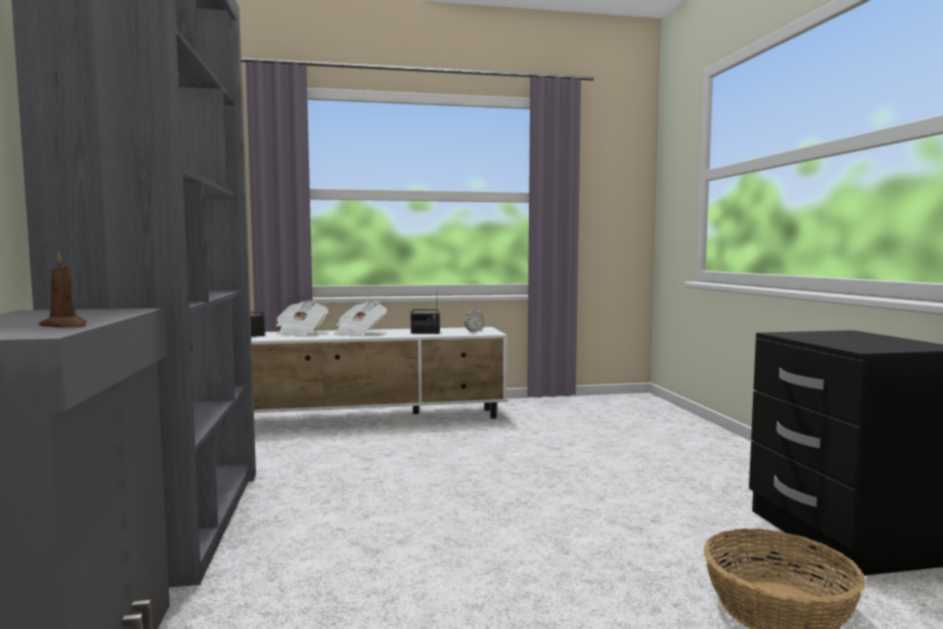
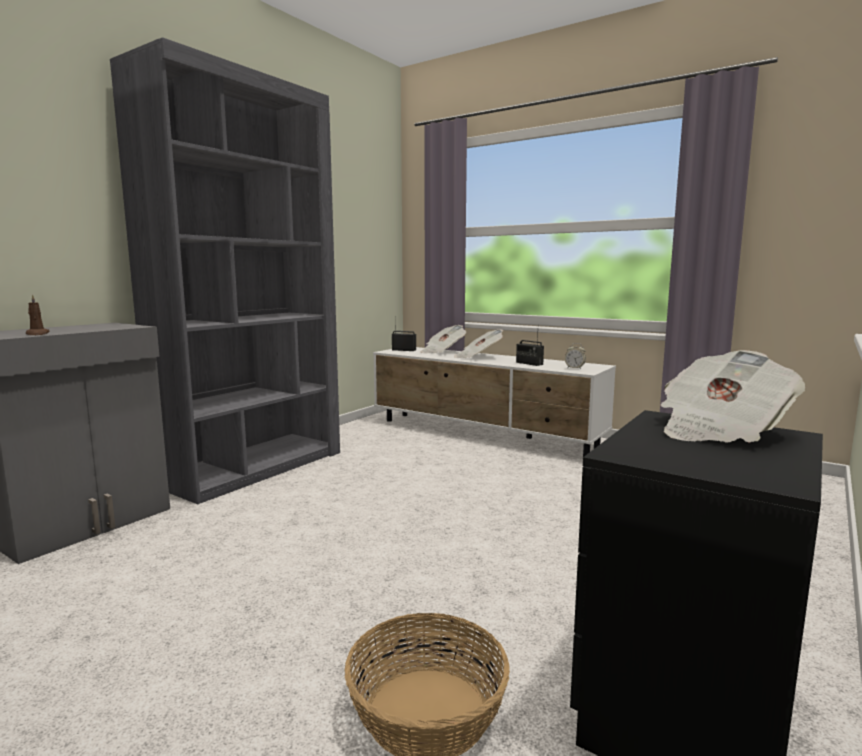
camera: 45 degrees right, 5 degrees up
none -> newspaper [661,350,806,442]

